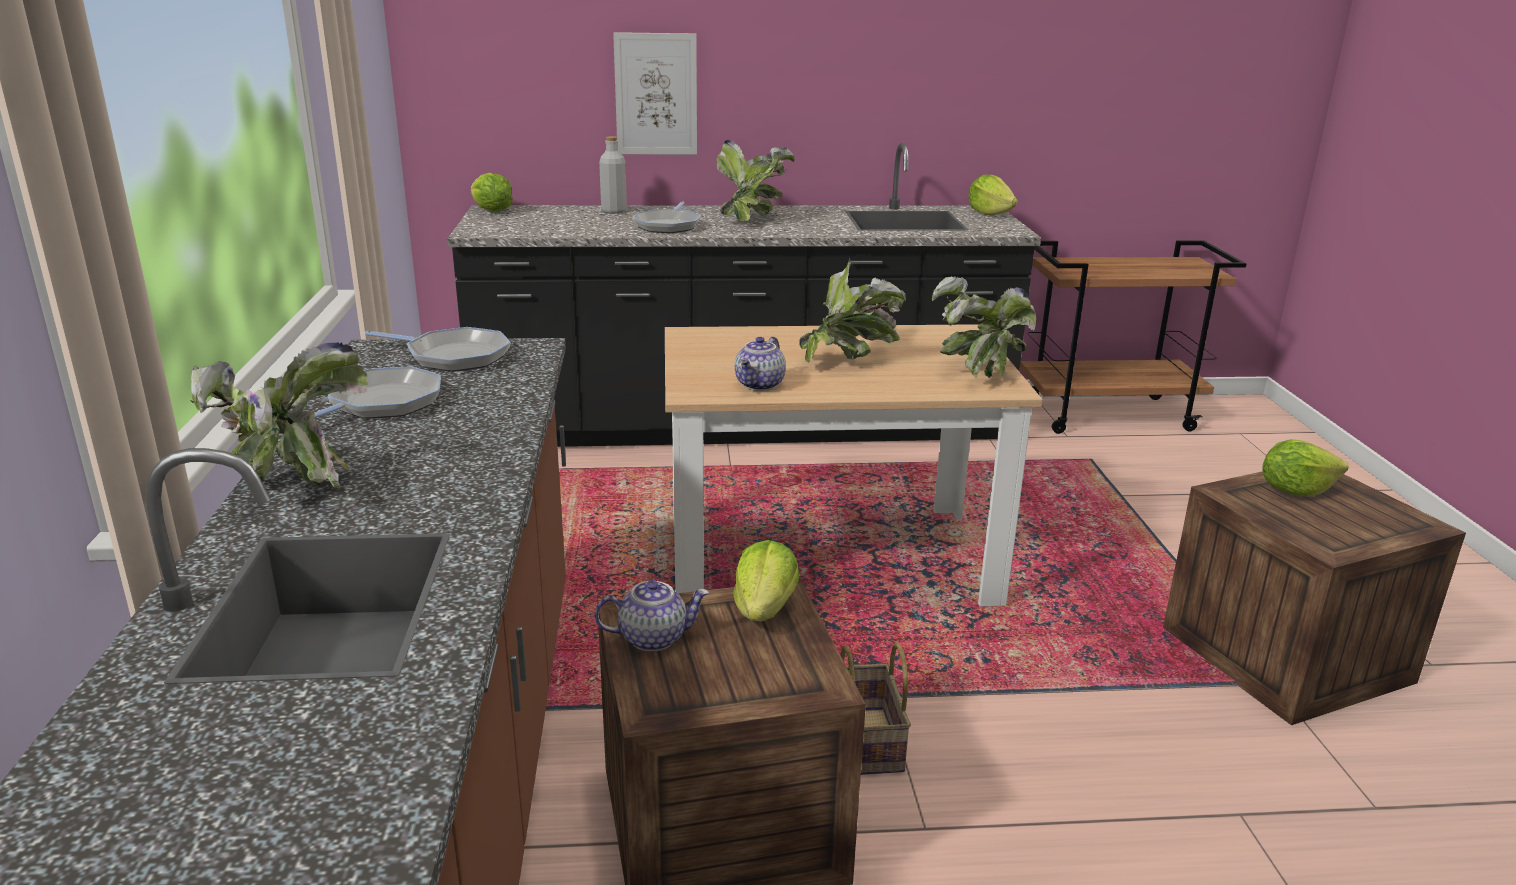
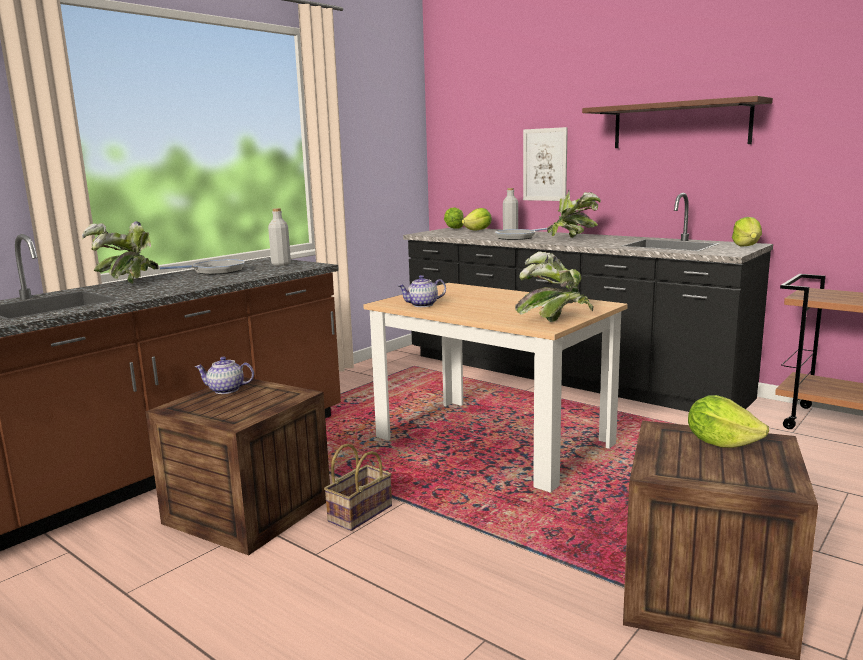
camera: 45 degrees right, 10 degrees down
frying pan [365,327,511,372] -> grey bottle [268,208,291,266]
teapot [594,580,709,651] -> teapot turned 150 degrees clockwise [195,356,254,394]
lettuce [733,540,799,621] -> lettuce moved to [462,208,492,230]
potted plant [799,257,906,363] -> none
none -> brown shelf [582,96,773,148]

